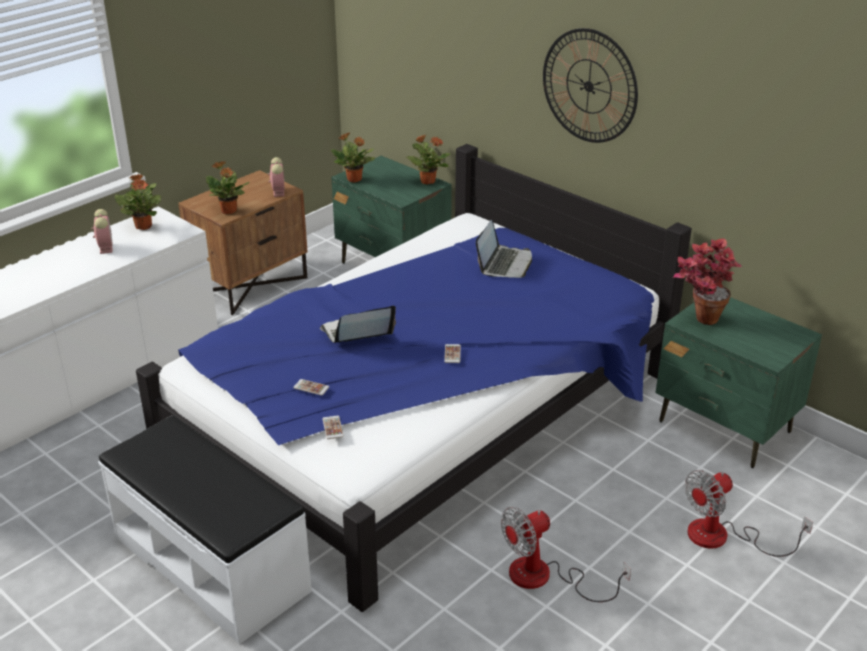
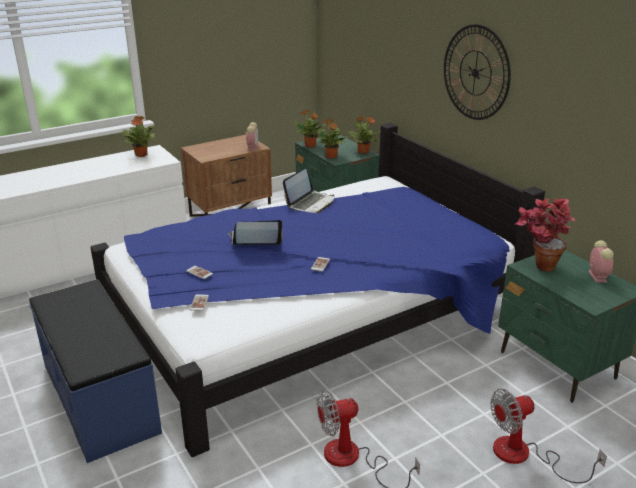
camera: 15 degrees right, 5 degrees down
alarm clock [91,209,113,254] -> alarm clock moved to [588,240,614,282]
white bench [98,415,312,644] -> blue bench [29,279,162,463]
potted plant [206,161,250,214] -> potted plant moved to [318,119,348,158]
laptop [476,220,532,278] -> laptop moved to [283,169,334,213]

